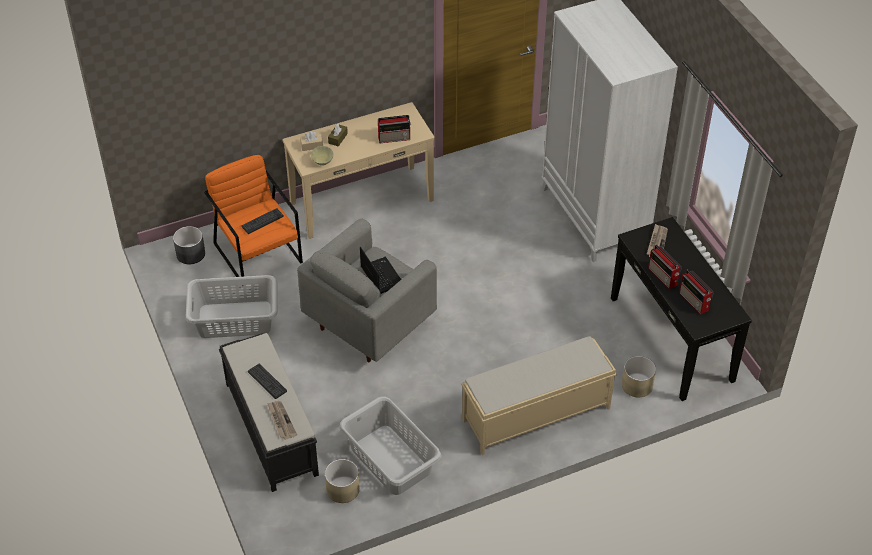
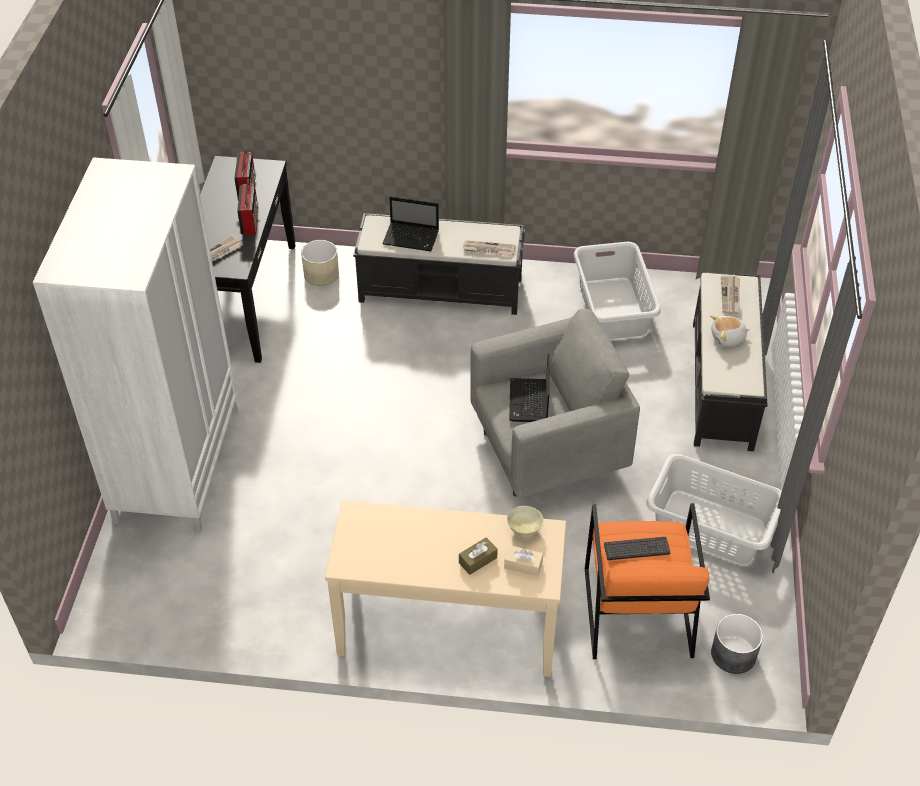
camera: 150 degrees left, 0 degrees up
keyboard [248,364,287,399] -> plush toy [710,315,750,347]
beige planter [325,459,360,503] -> none
radio [378,115,411,143] -> none
beige bench [461,336,617,455] -> black bench [353,213,525,315]
none -> laptop [382,196,439,251]
none -> newspaper [463,240,516,256]

